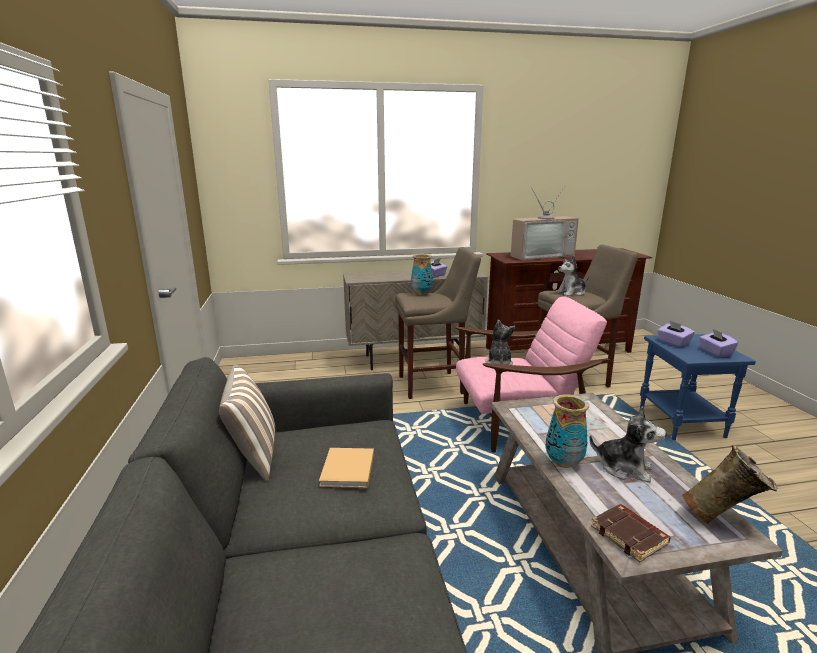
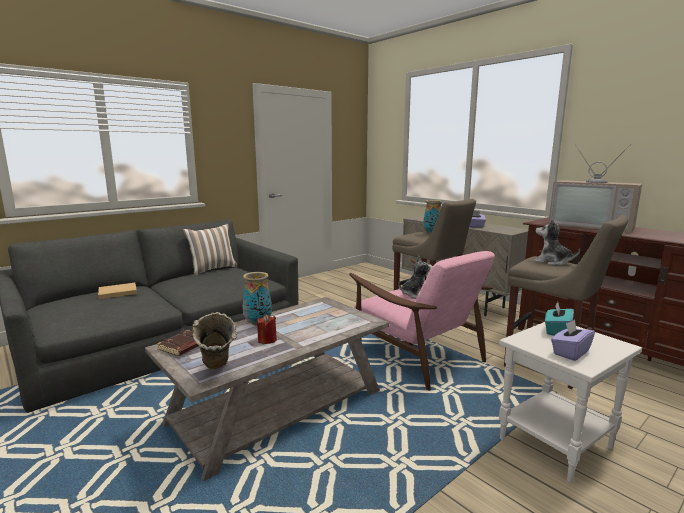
camera: 60 degrees right, 5 degrees down
beige book [319,448,374,488] -> beige book moved to [98,283,137,299]
plush toy [589,406,666,483] -> red candle [257,314,277,344]
blue side table [640,334,756,440] -> white side table [499,322,642,483]
purple tissue box [657,321,695,347] -> turquoise tissue box [545,302,574,336]

